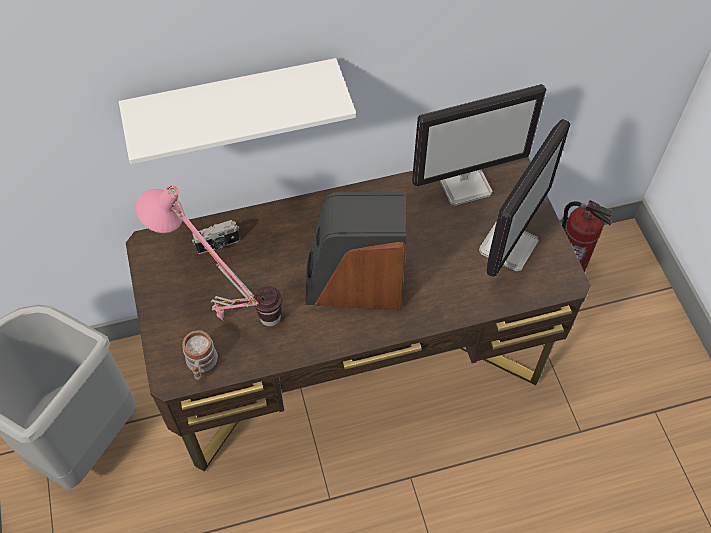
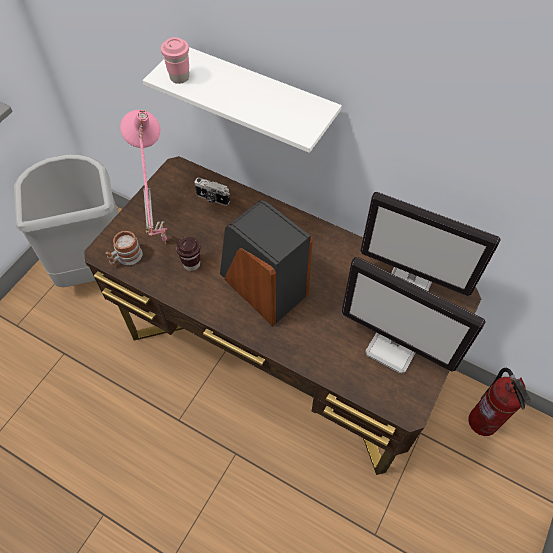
camera: 45 degrees right, 0 degrees up
monitor [479,119,570,277] -> monitor turned 45 degrees clockwise [342,257,485,374]
none -> pink cup [161,37,189,84]

